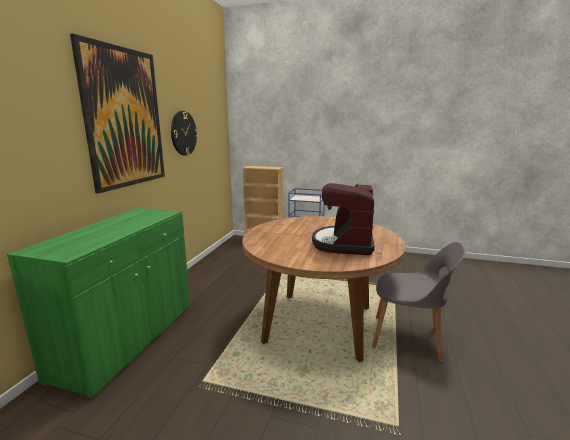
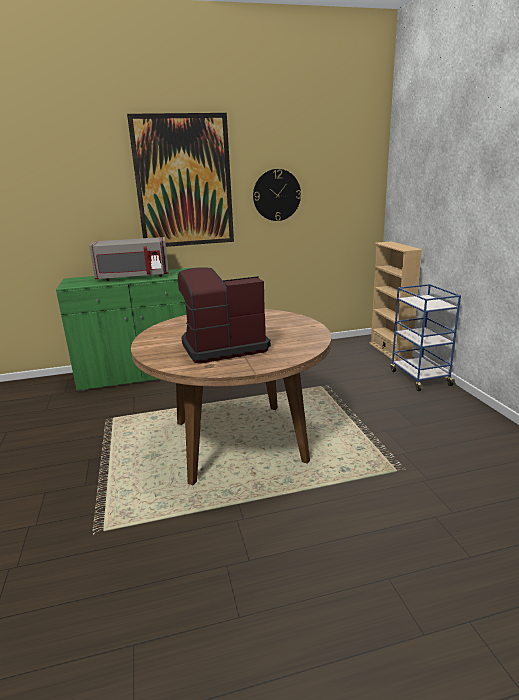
camera: 60 degrees right, 5 degrees up
grey chair [372,242,465,363] -> none
none -> grey microwave [89,237,169,281]

